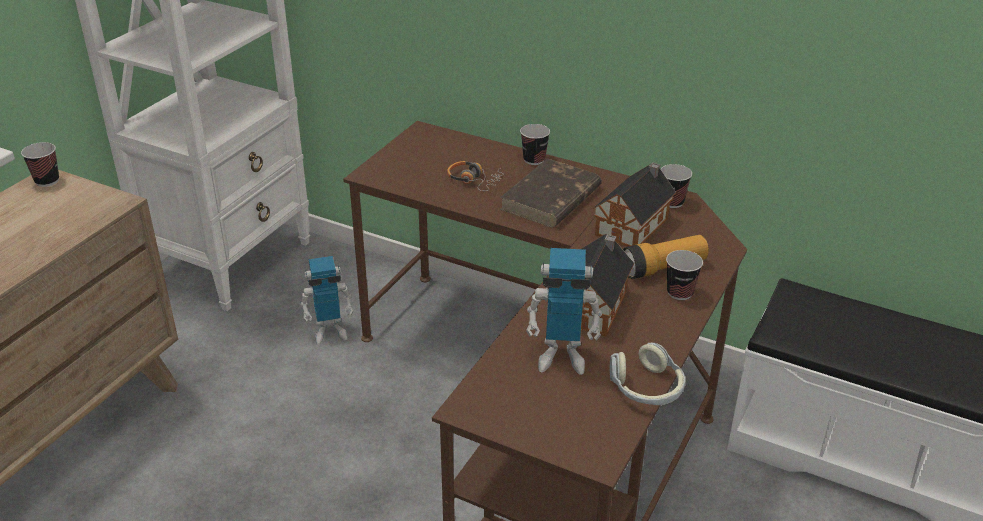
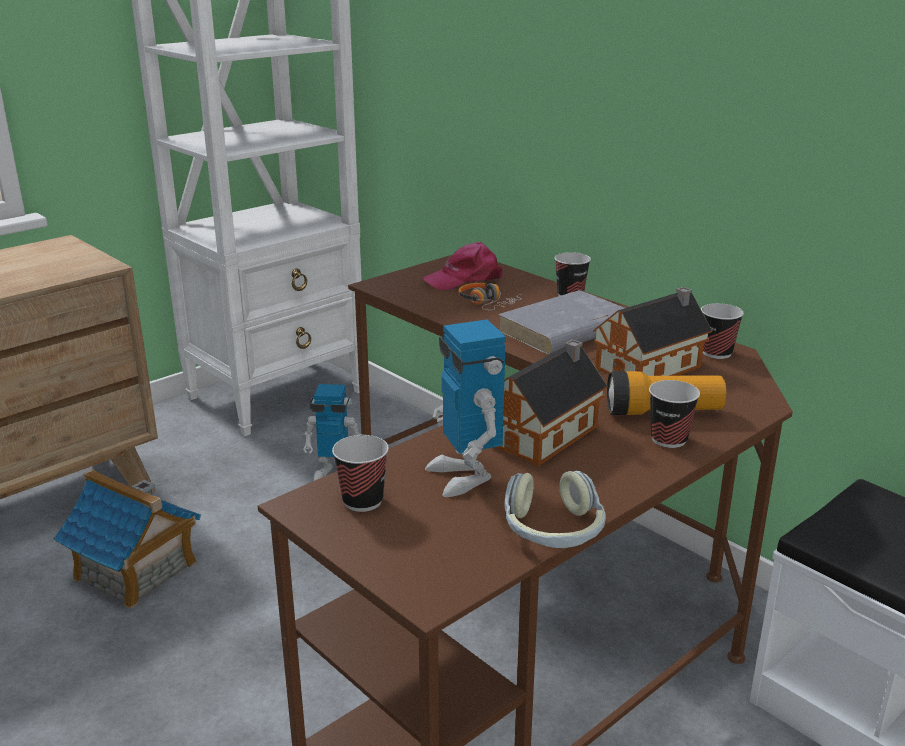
camera: 20 degrees right, 10 degrees down
cup [21,142,59,187] -> cup moved to [332,435,389,512]
brown book [500,158,602,228] -> grey book [498,290,624,354]
toy robot [526,248,602,375] -> toy robot turned 45 degrees clockwise [425,319,506,497]
none -> toy house [53,469,201,609]
none -> pink cap [422,242,503,290]

